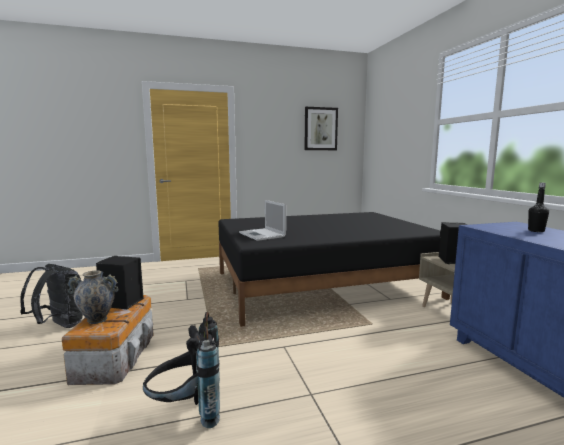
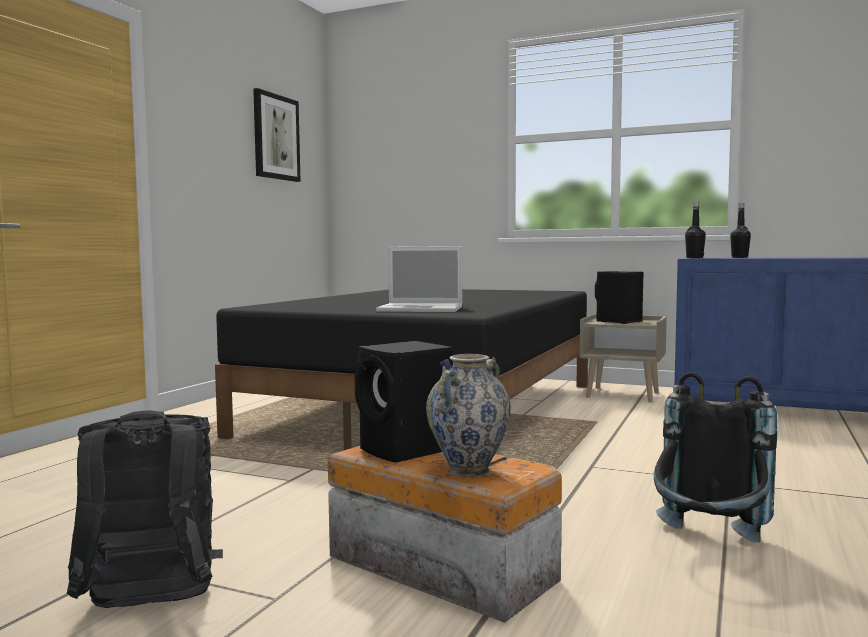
camera: 50 degrees left, 5 degrees down
none -> black bottle [685,202,706,258]

